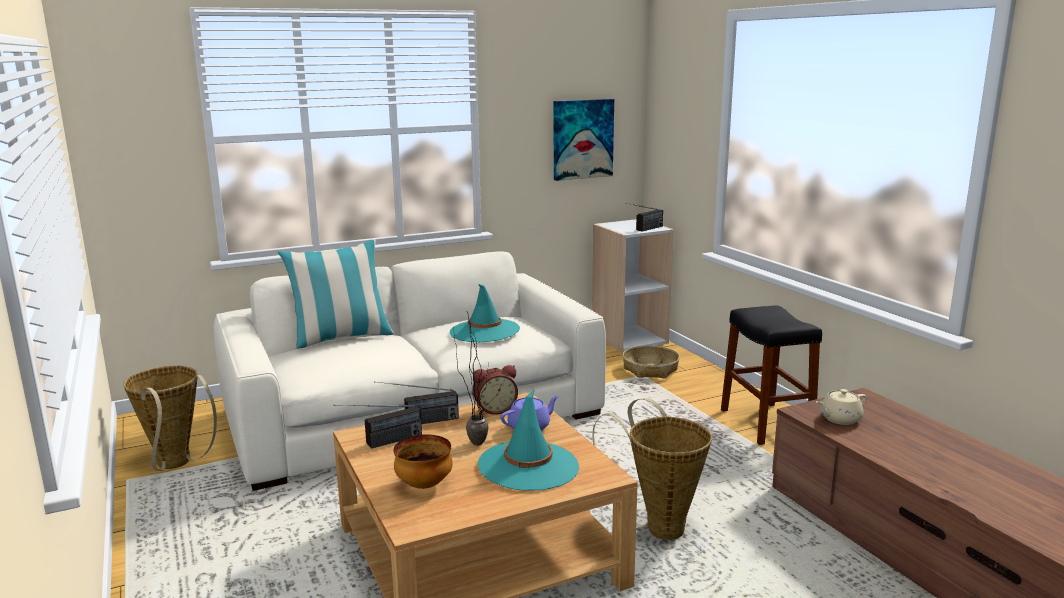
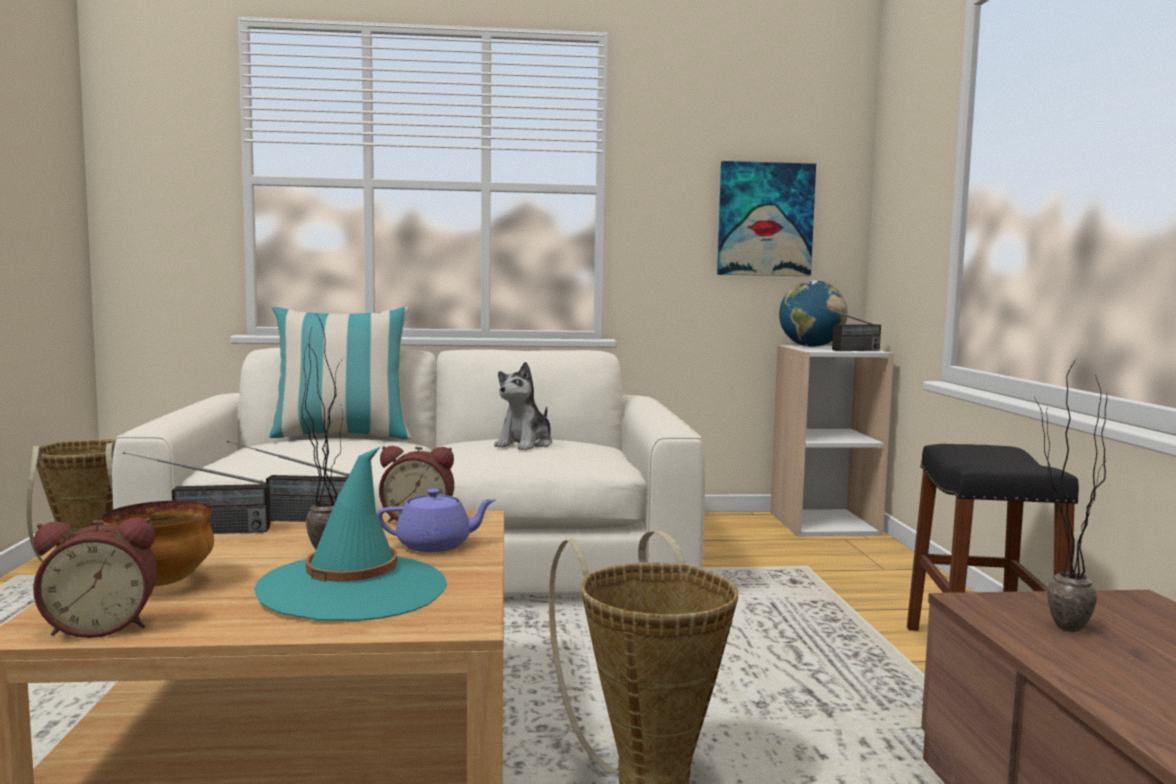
camera: 20 degrees right, 10 degrees down
turquoise hat [450,284,520,342] -> plush toy [494,362,552,451]
basket [623,345,680,379] -> none
beige teapot [816,389,867,425] -> potted plant [1034,359,1107,632]
none -> alarm clock [33,517,157,638]
none -> globe [779,280,847,347]

